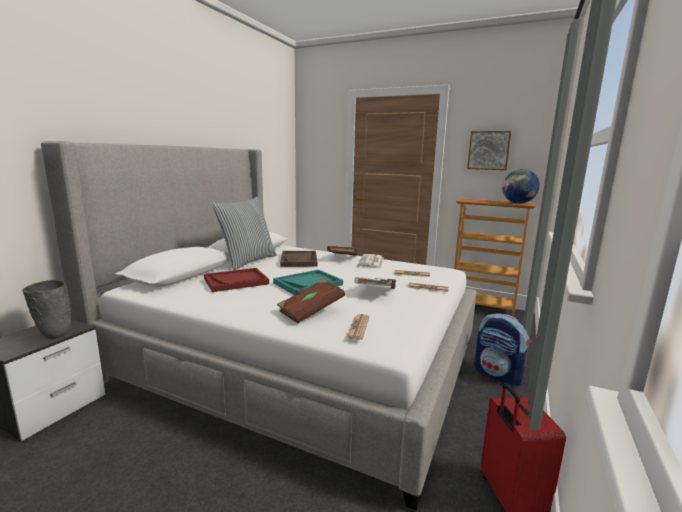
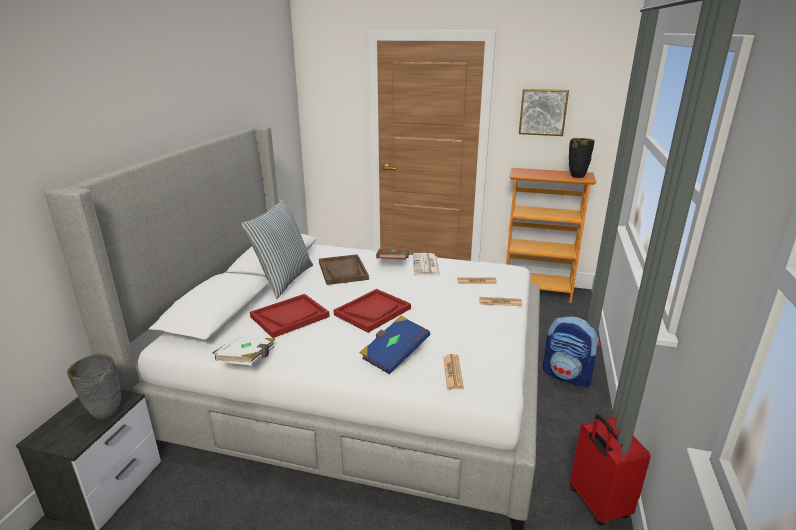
camera: 10 degrees left, 10 degrees up
turquoise tray [273,269,343,295] -> red tray [334,289,411,333]
brown book [277,279,345,324] -> blue book [360,316,430,374]
white book [354,277,396,289] -> white book moved to [210,337,275,365]
globe [502,169,540,204] -> black vase [569,138,595,178]

